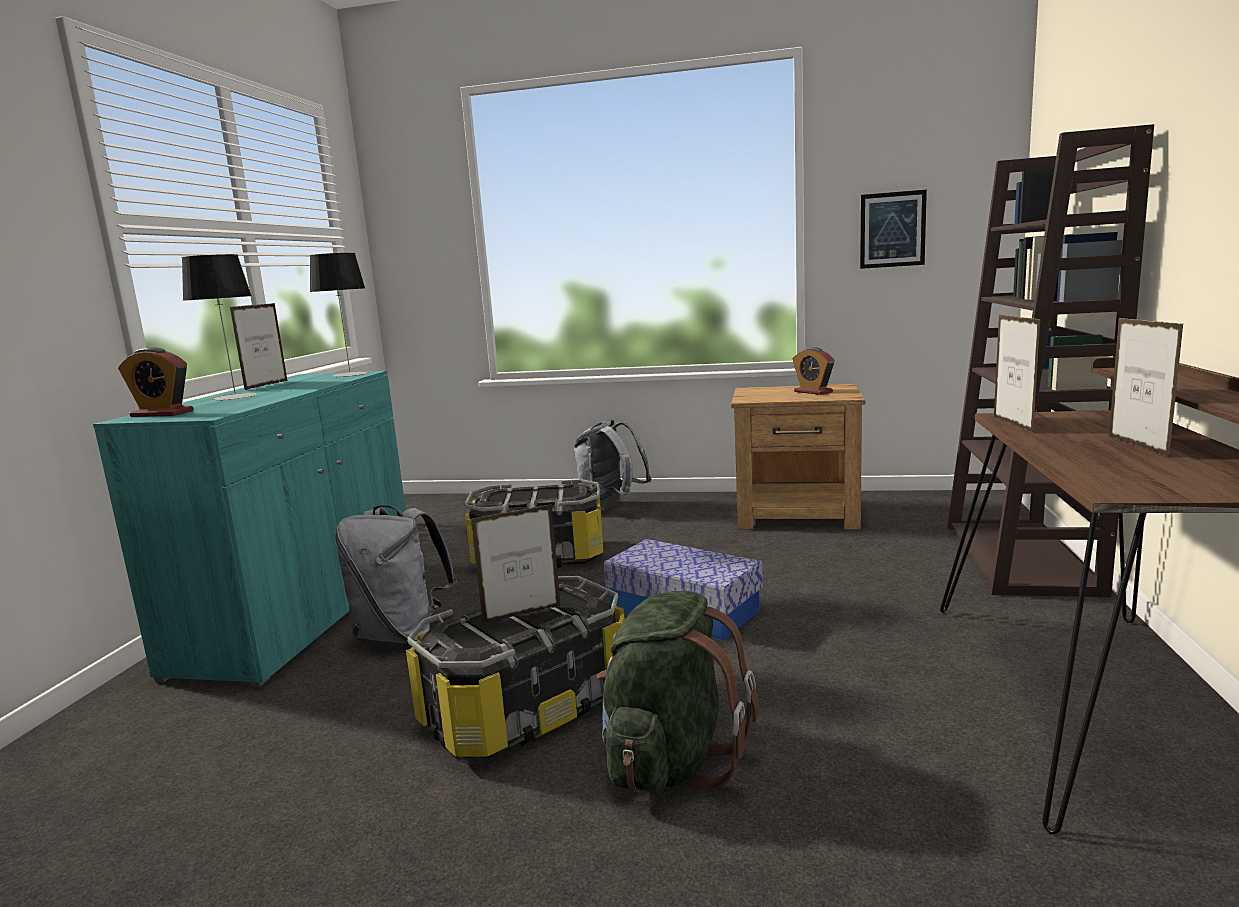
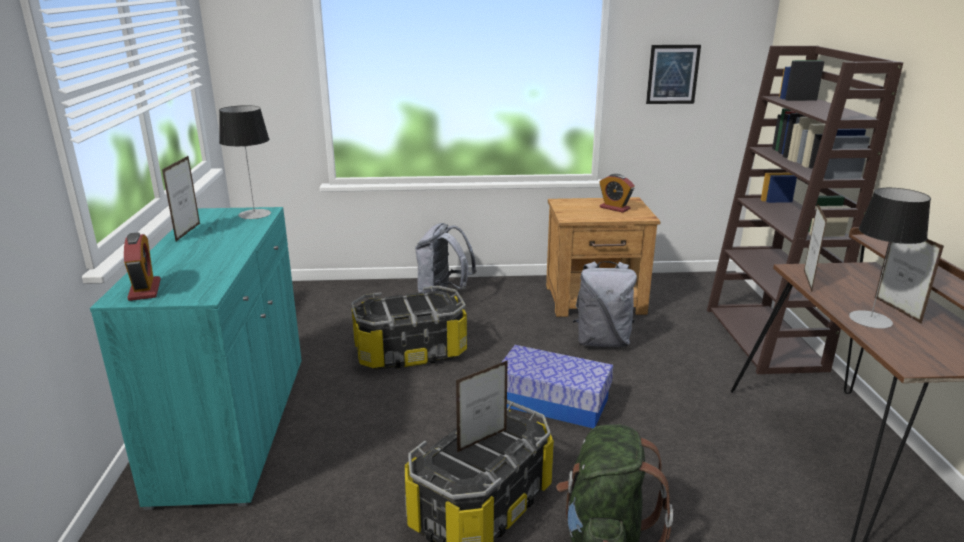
camera: 15 degrees left, 10 degrees up
alarm clock [118,347,194,417] -> alarm clock turned 105 degrees counterclockwise [124,232,161,301]
table lamp [182,254,257,401] -> table lamp moved to [849,188,931,329]
grey backpack [335,505,457,643] -> grey backpack moved to [573,261,637,347]
picture frame [994,314,1041,433] -> picture frame turned 150 degrees counterclockwise [804,203,827,292]

